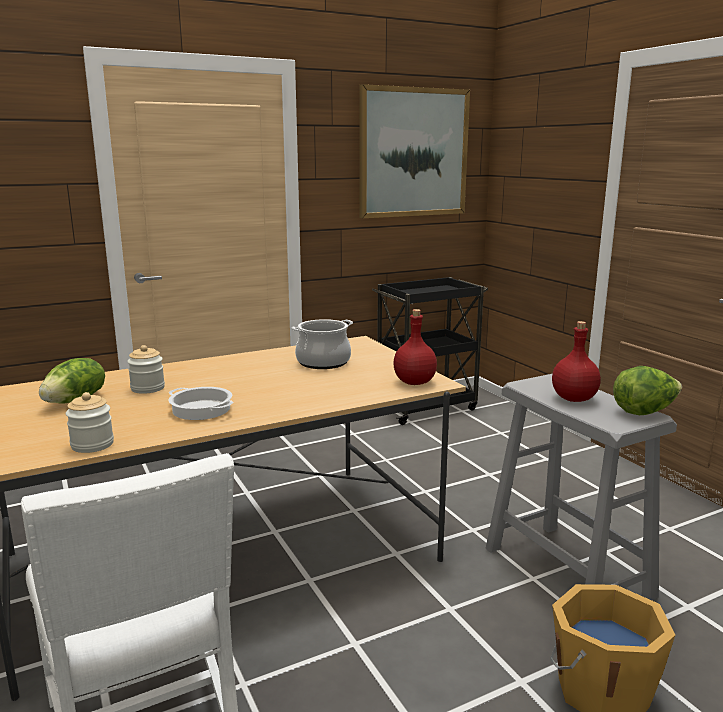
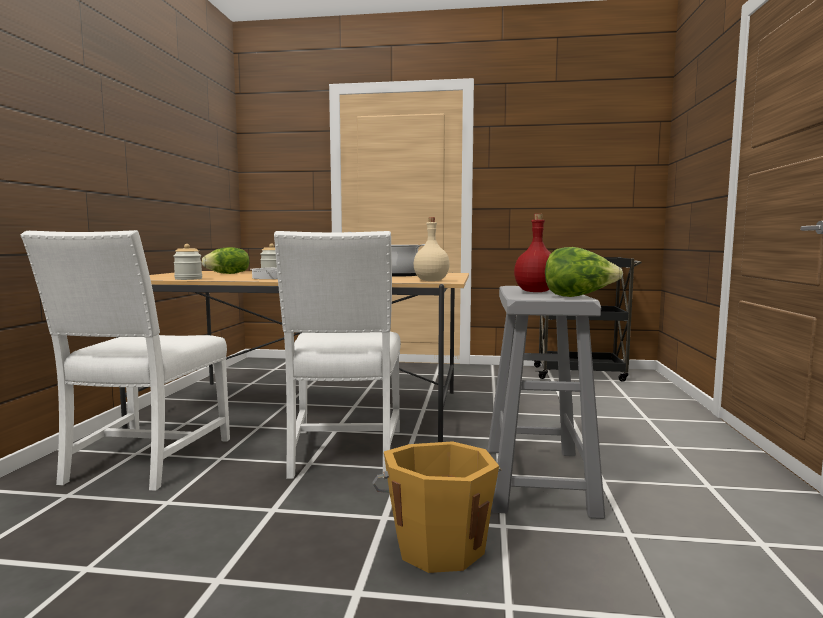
camera: 35 degrees right, 10 degrees down
picture [359,84,470,218] -> none
red bottle [393,309,437,385] -> beige bottle [414,217,450,281]
none -> white chair [274,231,401,479]

